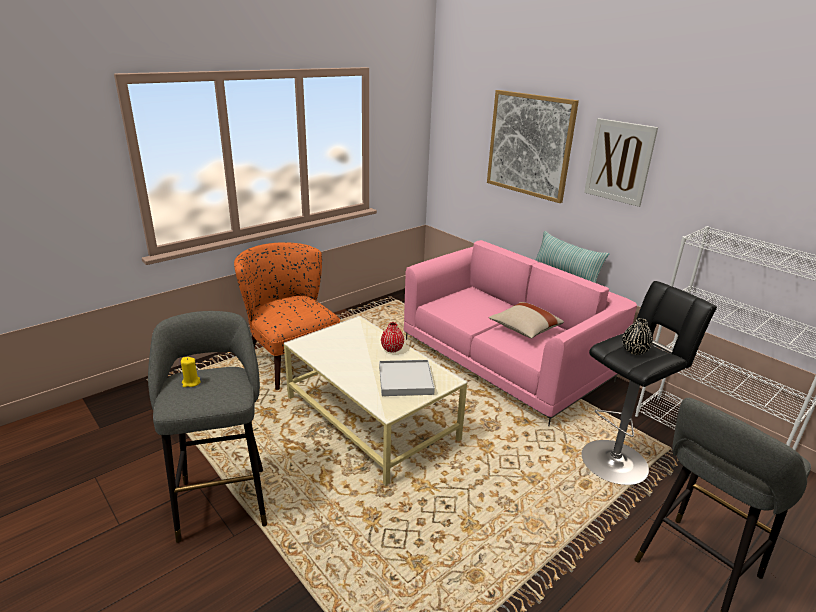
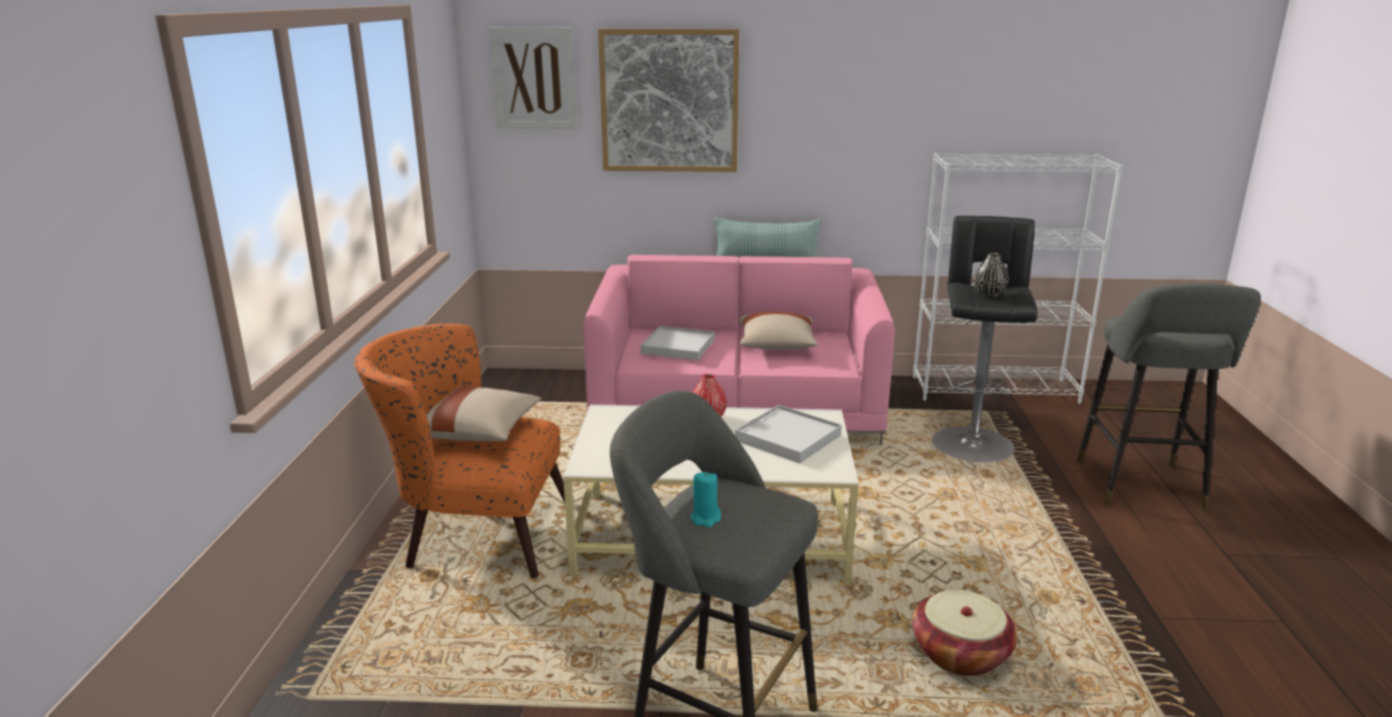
camera: 45 degrees left, 5 degrees down
yellow candle [181,357,201,387] -> turquoise candle [690,472,721,527]
picture [584,118,658,207] -> picture moved to [490,27,576,129]
none -> beige pillow [426,387,541,441]
none -> white tray [640,326,715,360]
none -> basket [912,590,1017,676]

